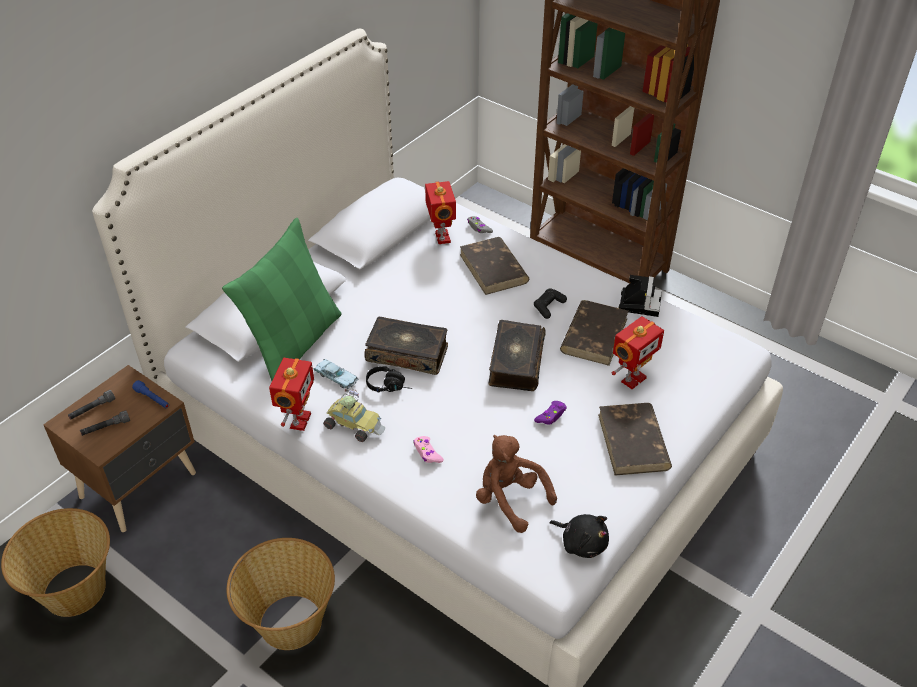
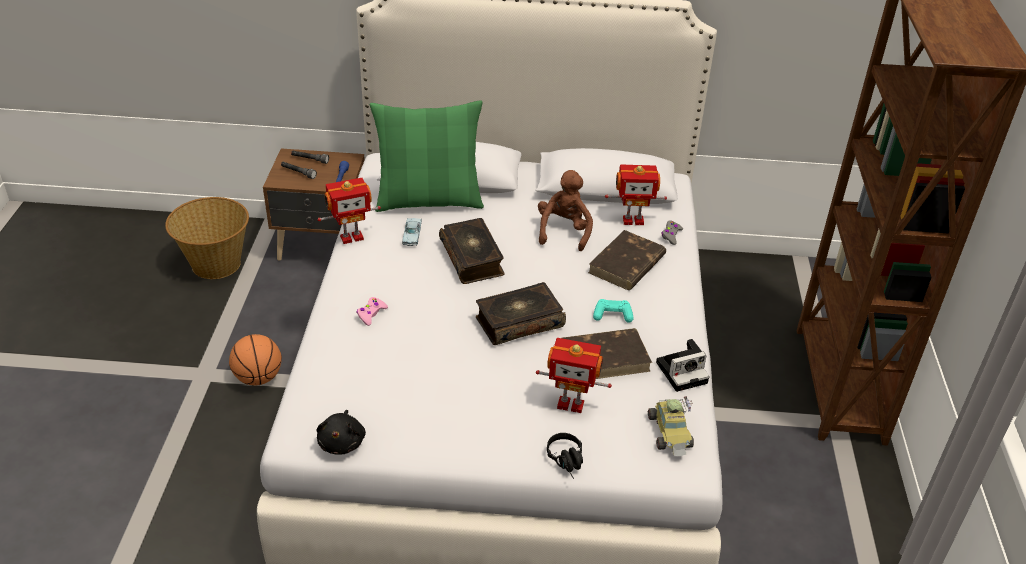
camera: 55 degrees right, 5 degrees down
basket [227,538,335,650] -> basketball [229,334,282,385]
toy car [323,389,385,442] -> toy car moved to [648,396,694,456]
black headphones [366,366,412,392] -> black headphones moved to [547,433,583,479]
toy robot [425,181,456,244] -> toy robot turned 45 degrees clockwise [605,165,667,225]
brown plush toy [476,435,557,533] -> brown plush toy moved to [538,170,593,251]
black game controller [534,288,567,319] -> turquoise game controller [593,299,634,323]
purple game controller [534,401,567,425] -> none
brown book [598,403,672,475] -> none

